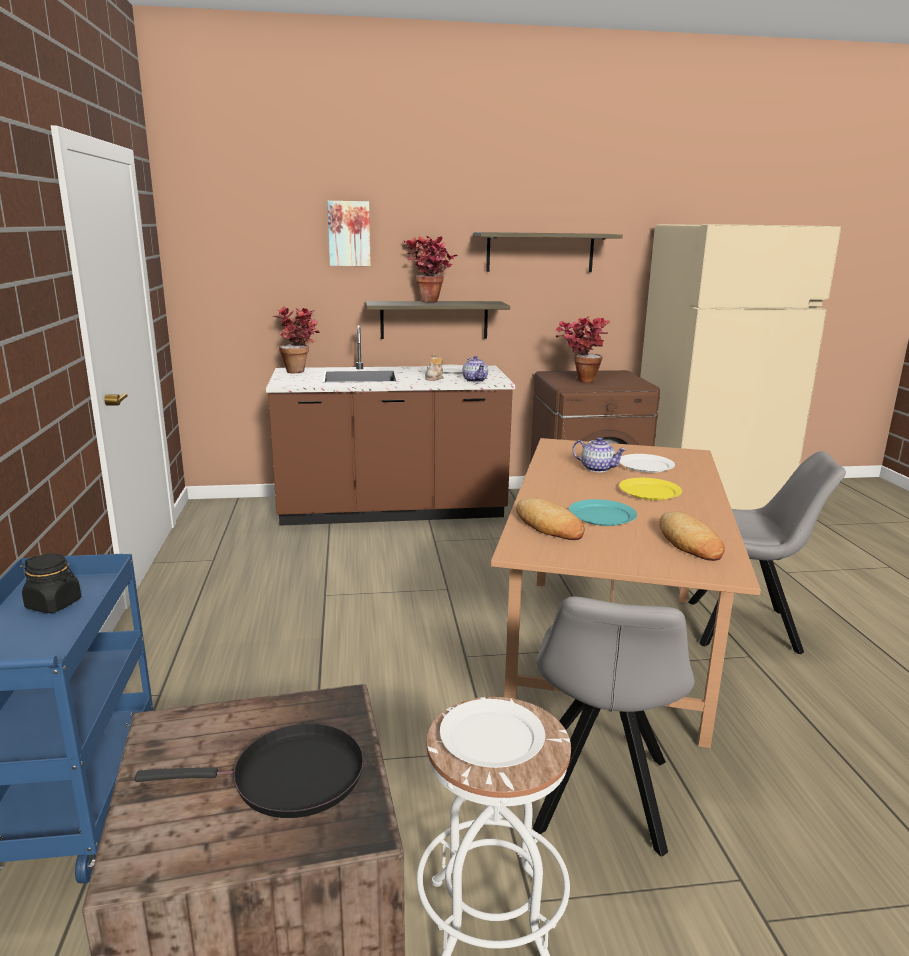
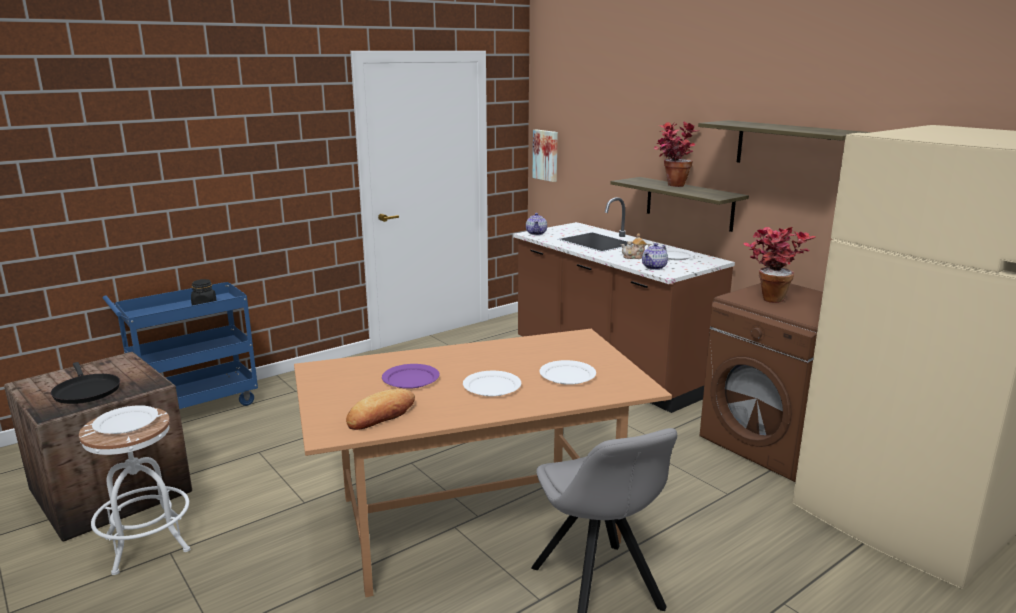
camera: 60 degrees right, 0 degrees up
potted plant [271,306,320,373] -> none
picture [327,201,371,266] -> picture moved to [532,129,558,182]
bread [516,497,584,540] -> none
grey chair [533,597,695,857] -> none
turquoise plate [569,499,637,526] -> purple plate [382,364,440,389]
teapot [572,437,626,473] -> teapot moved to [526,213,547,235]
yellow plate [619,478,682,500] -> white plate [463,371,521,396]

